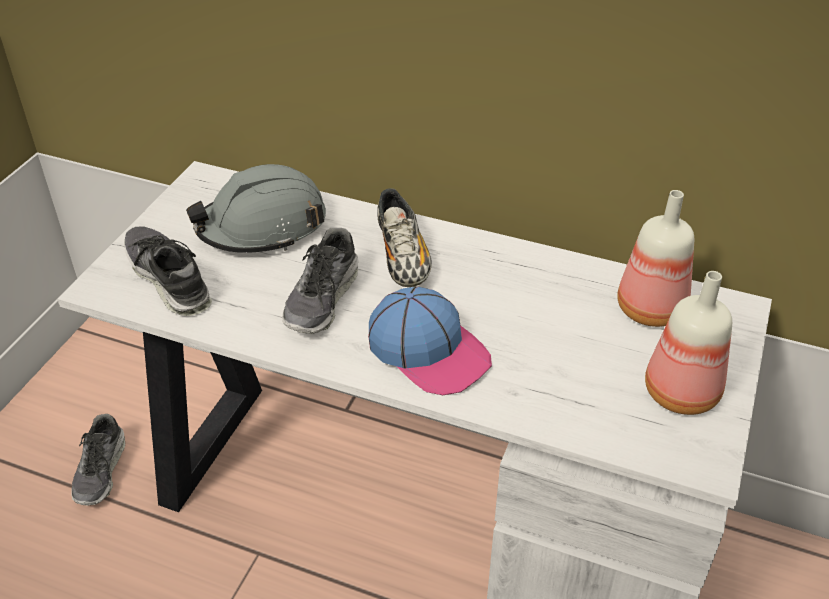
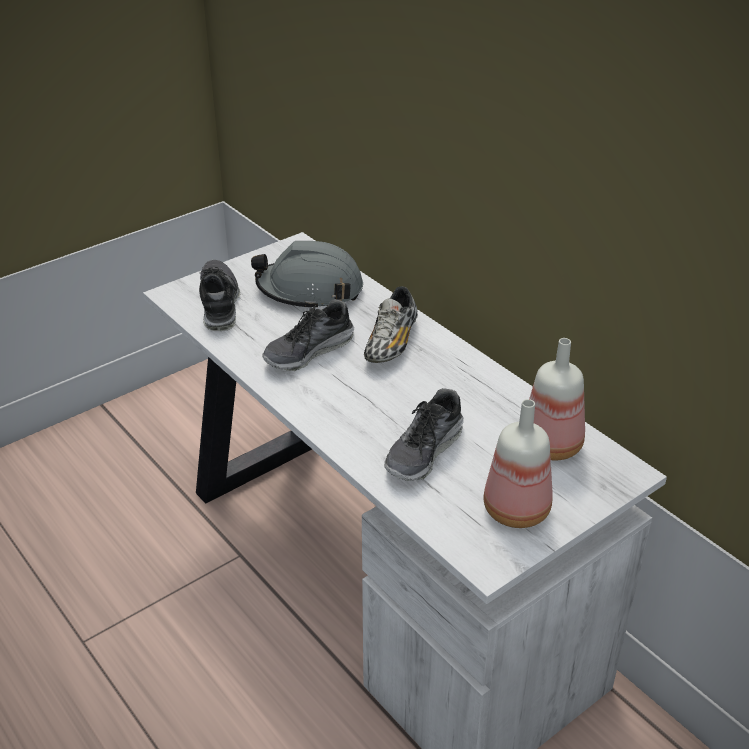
camera: 30 degrees right, 5 degrees down
shoe [71,414,125,506] -> shoe moved to [384,388,464,481]
cap [368,287,492,395] -> none

